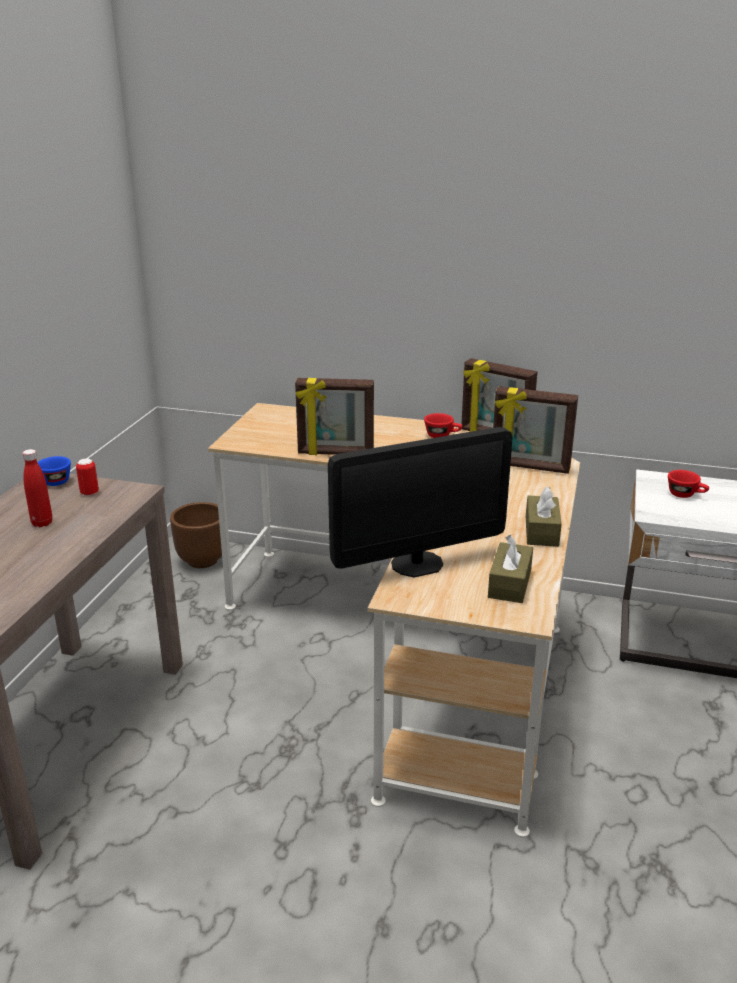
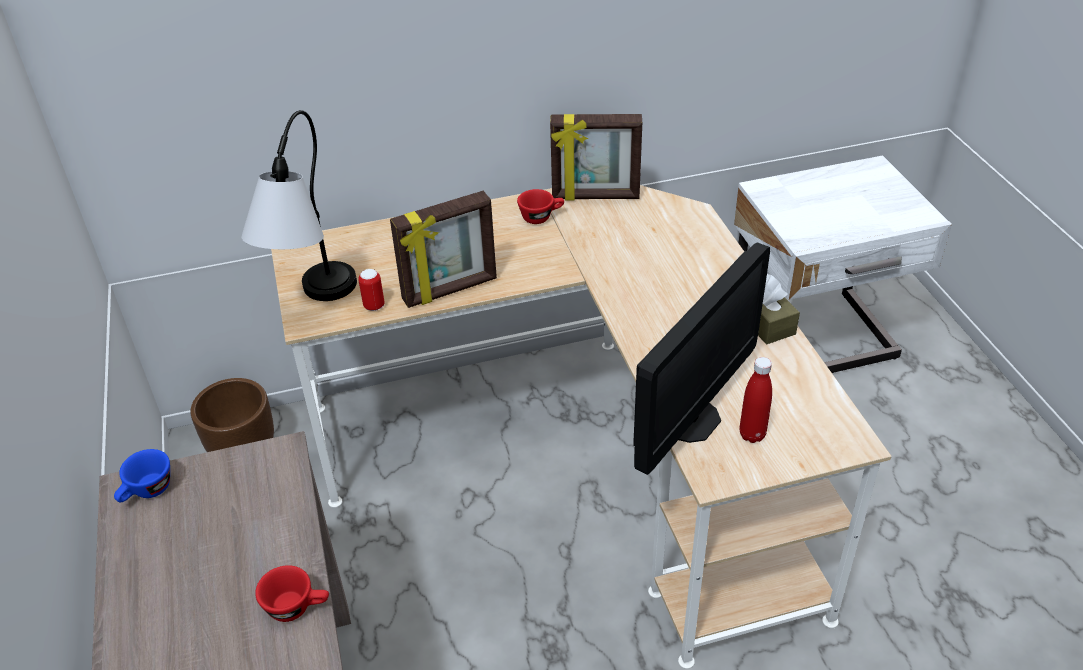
camera: 30 degrees left, 15 degrees up
red bottle [22,449,53,527] -> red bottle moved to [740,357,772,443]
can [76,459,99,496] -> can moved to [358,269,385,311]
brown tissue box [488,535,533,603] -> none
picture frame [493,386,578,474] -> none
red cup [668,470,709,498] -> red cup moved to [255,565,329,622]
none -> table lamp [241,110,357,301]

